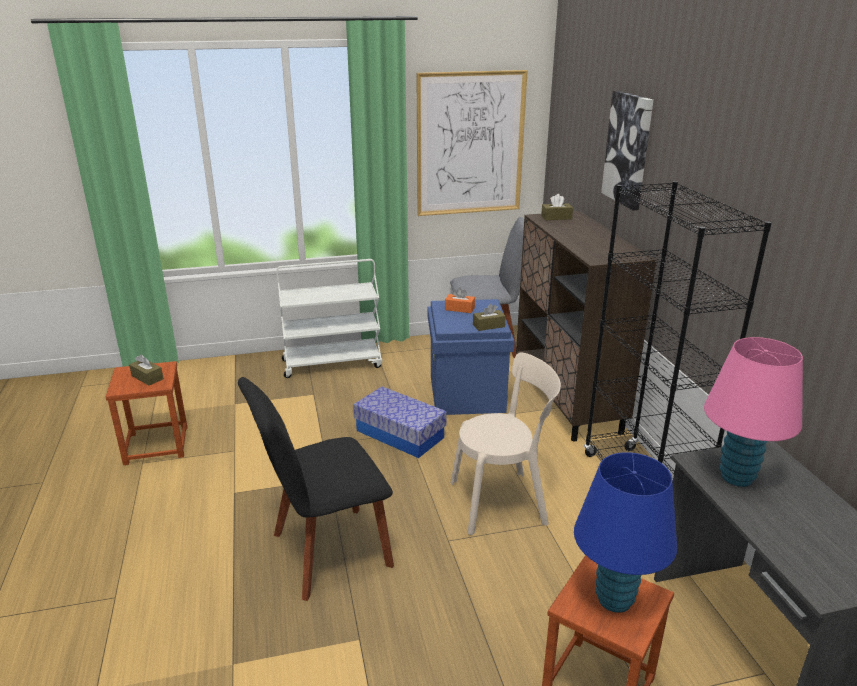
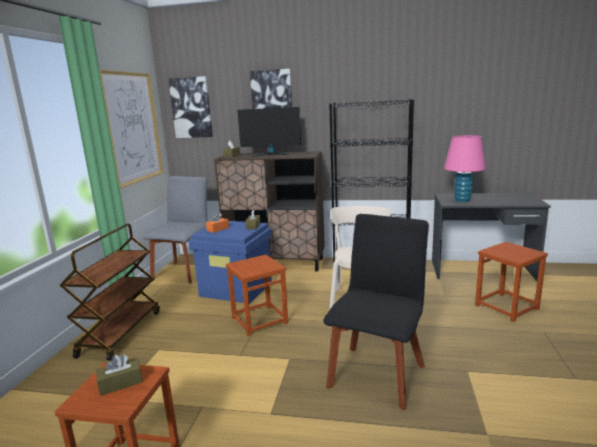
camera: 65 degrees left, 10 degrees down
black chair [238,377,394,601] -> black chair turned 150 degrees counterclockwise [323,214,429,410]
white cart [277,259,382,378] -> brown cart [60,224,160,361]
storage box [353,386,447,458] -> brown stool [226,255,288,336]
blue table lamp [574,452,677,613] -> none
none -> picture [168,76,213,138]
none -> monitor [237,107,301,157]

